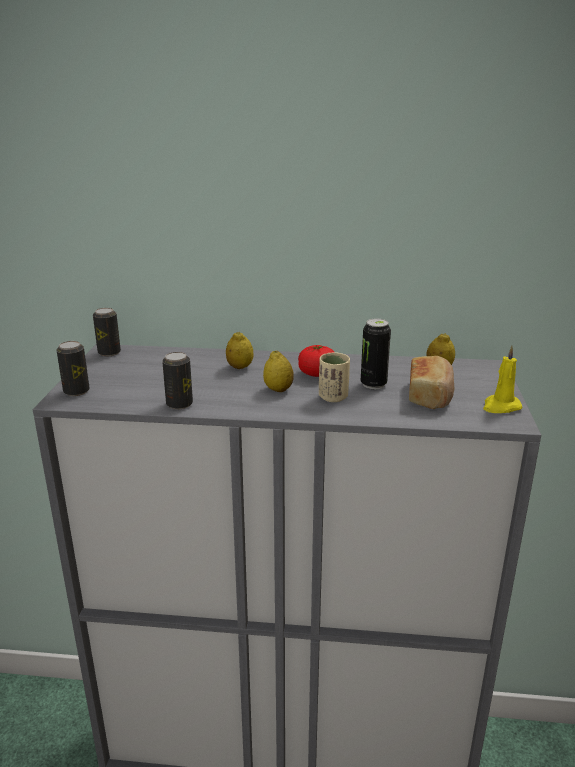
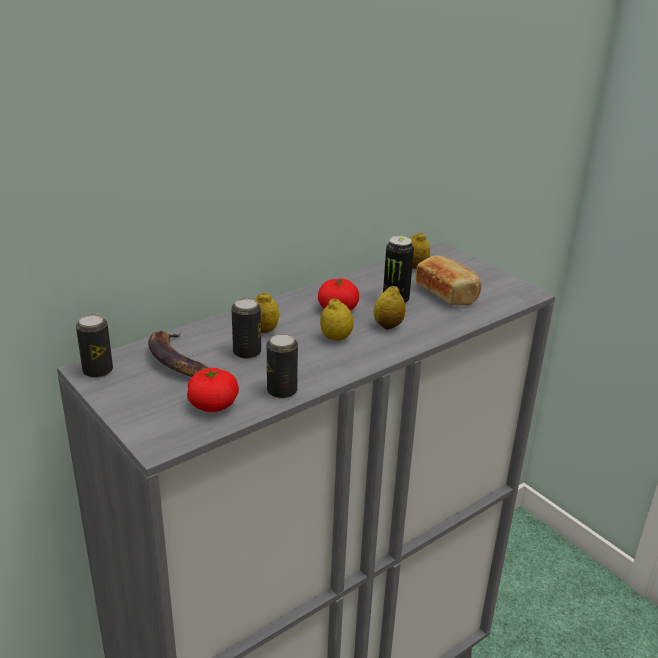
camera: 45 degrees left, 5 degrees up
can [56,341,90,396] -> can moved to [231,298,261,359]
beige cup [319,352,350,402] -> lemon [374,286,406,329]
yellow candle [483,346,522,413] -> none
none -> banana [148,331,209,377]
none -> tomato [187,368,239,412]

